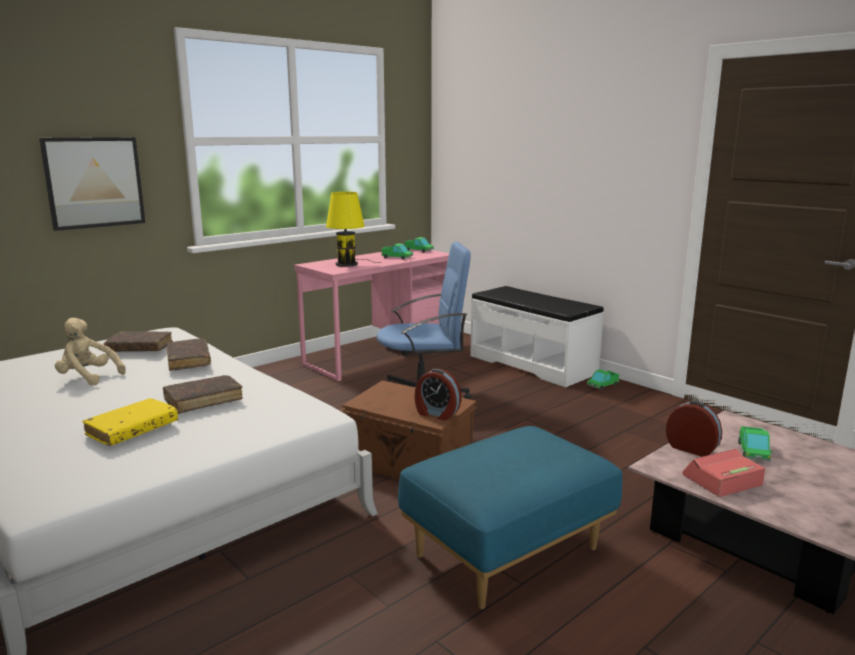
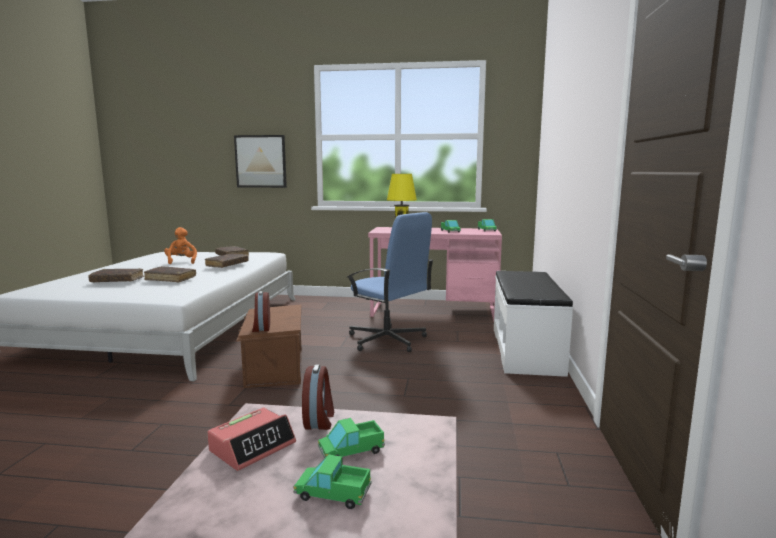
camera: 50 degrees right, 5 degrees down
beige plush toy [55,318,126,385] -> orange plush toy [164,227,197,264]
yellow book [82,398,178,446] -> brown book [88,268,144,283]
blue ottoman [398,426,622,609] -> none
toy truck [587,369,619,390] -> toy truck moved to [293,455,371,509]
alarm clock [682,449,765,497] -> alarm clock turned 105 degrees clockwise [207,407,296,471]

